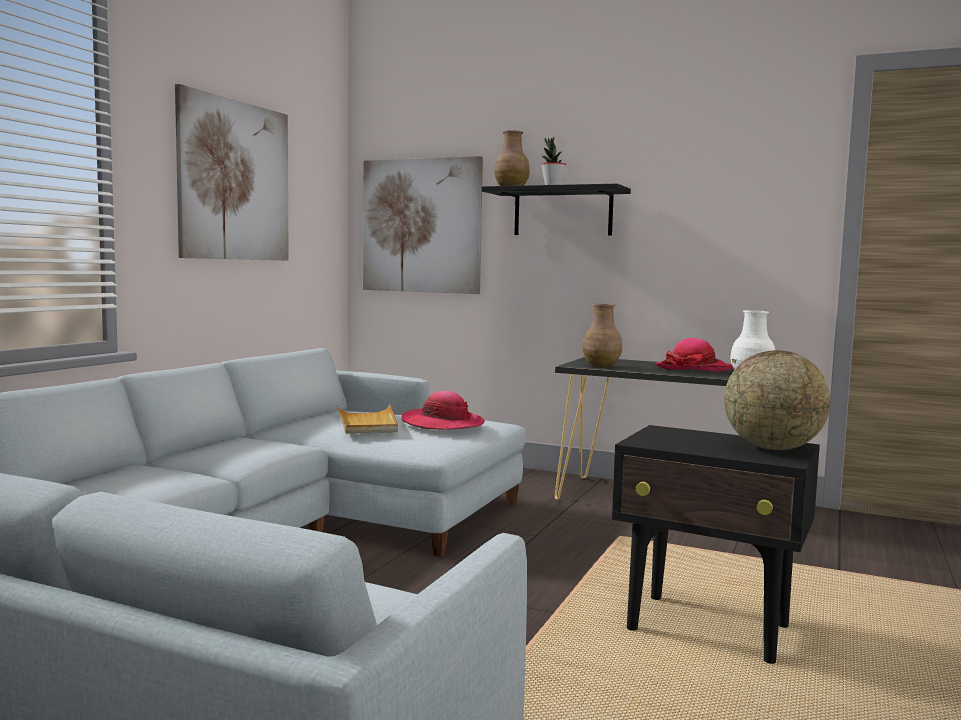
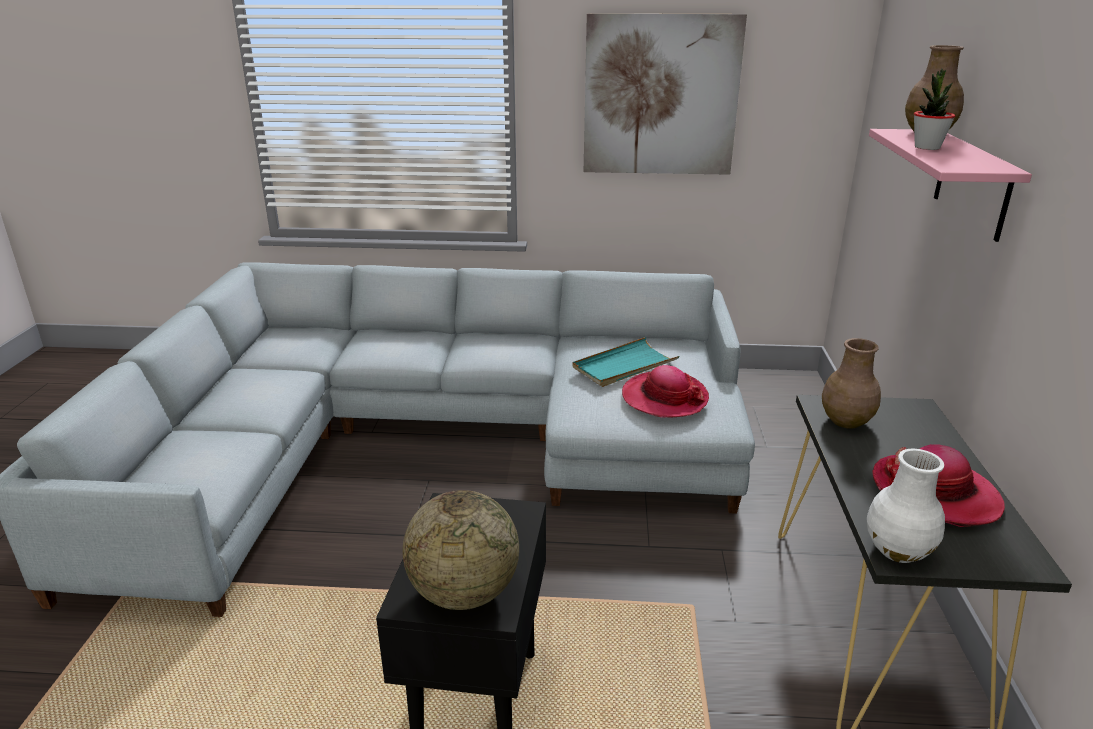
camera: 70 degrees right, 20 degrees up
beige tray [336,404,398,434] -> turquoise tray [572,337,680,387]
picture [363,156,483,294] -> none
black shelf [482,184,631,236] -> pink shelf [869,129,1032,242]

